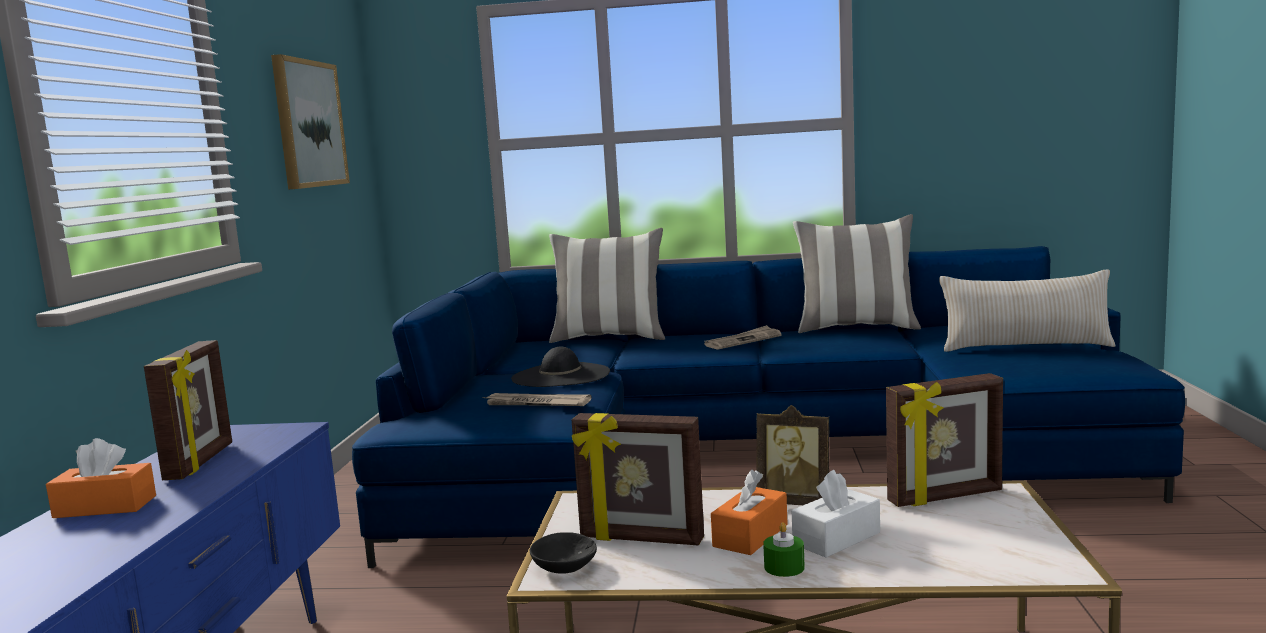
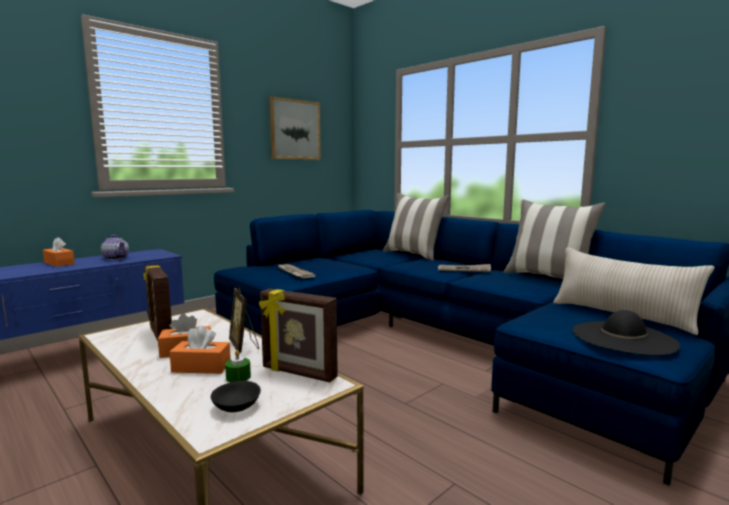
camera: 40 degrees right, 0 degrees up
picture frame [144,340,232,480] -> teapot [101,235,129,260]
black hat [511,346,610,387] -> black hat moved to [573,310,681,356]
black bowl [530,532,597,574] -> black bowl moved to [211,381,261,412]
green candle [763,522,805,577] -> green candle moved to [225,350,251,382]
white tissue box [791,470,880,558] -> orange tissue box [170,325,231,374]

